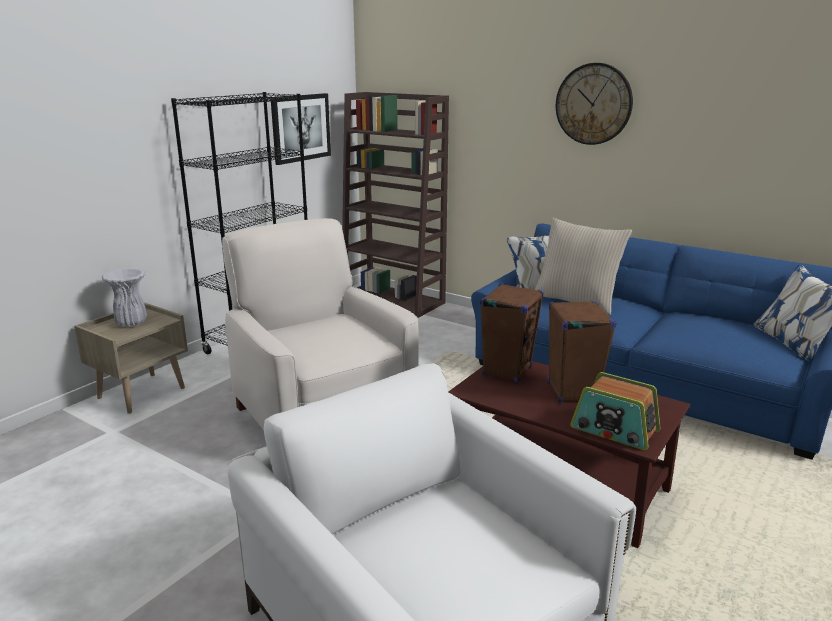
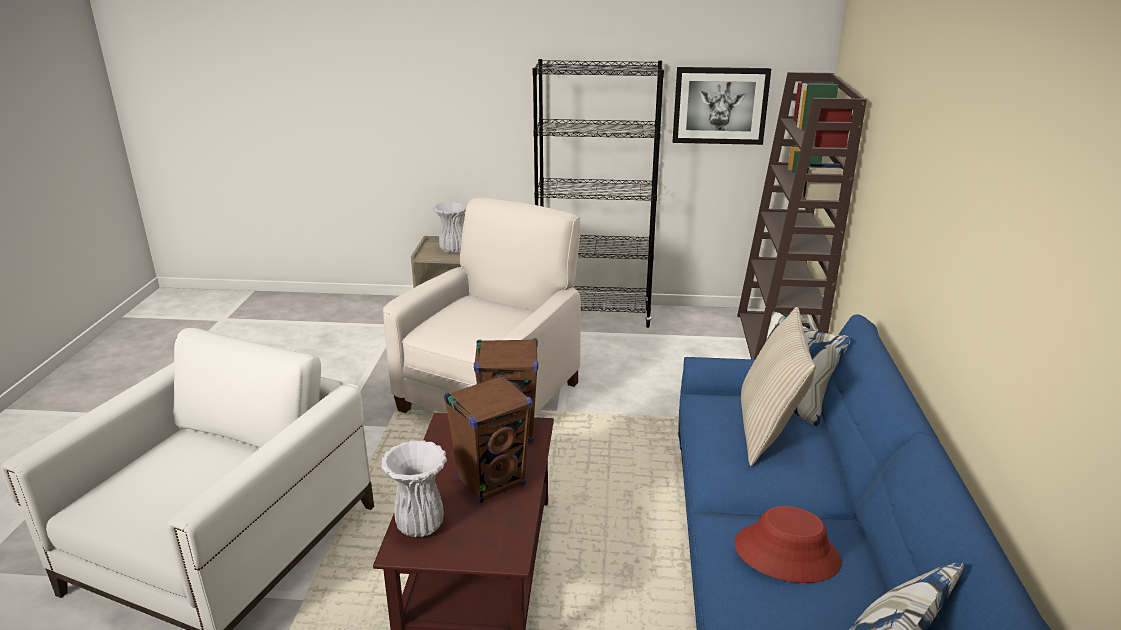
camera: 60 degrees right, 5 degrees up
wall clock [556,63,633,145] -> none
radio [570,372,661,450] -> white vase [381,440,447,537]
none -> red hat [734,506,841,583]

